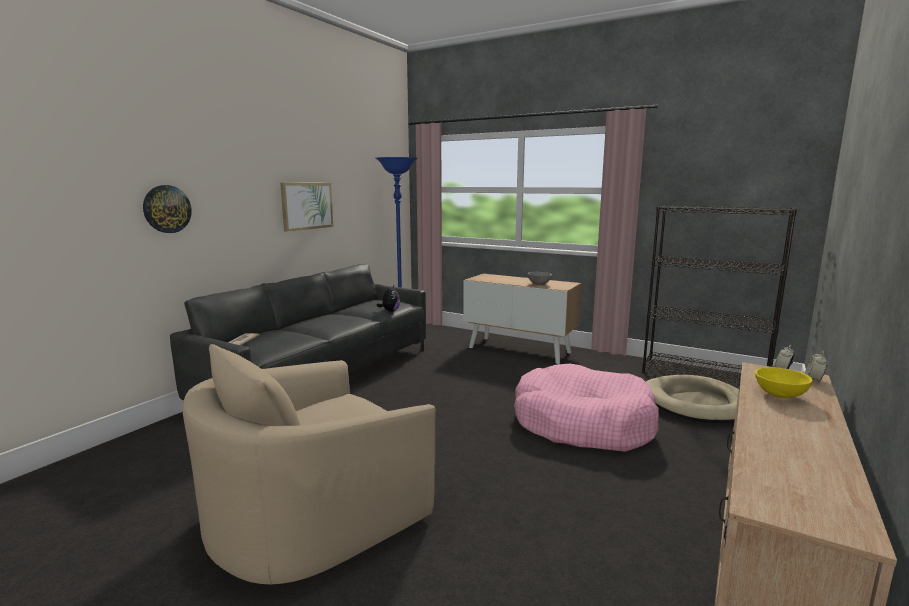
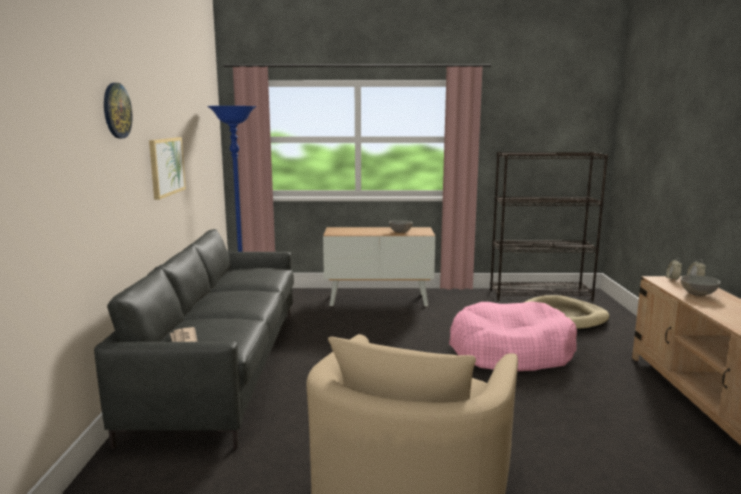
camera: 30 degrees left, 0 degrees up
wall clock [143,185,192,233] -> wall clock moved to [104,83,133,138]
plush toy [377,286,400,312] -> none
yellow bowl [755,367,813,398] -> grey bowl [680,275,721,296]

